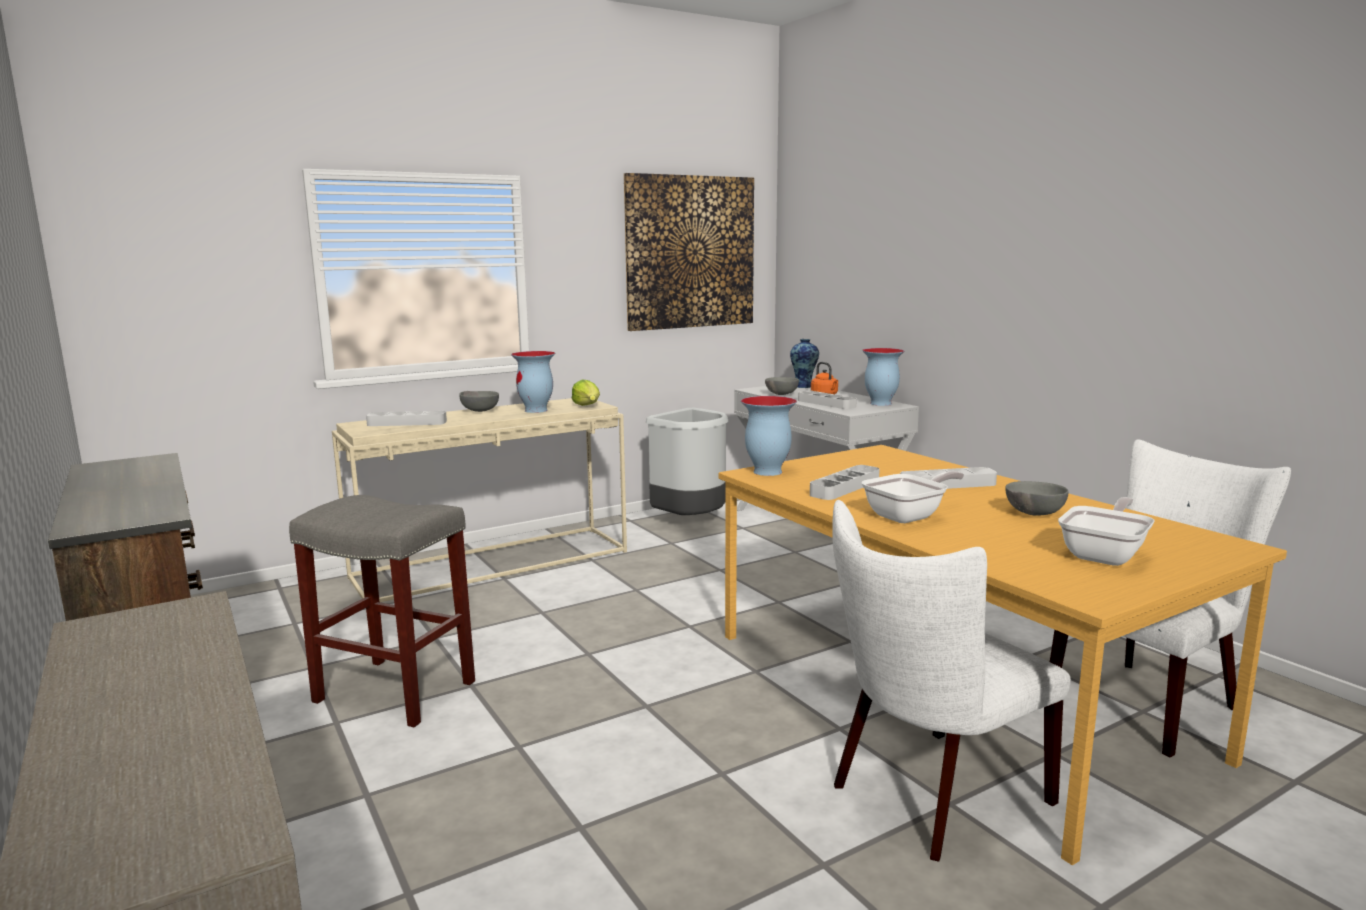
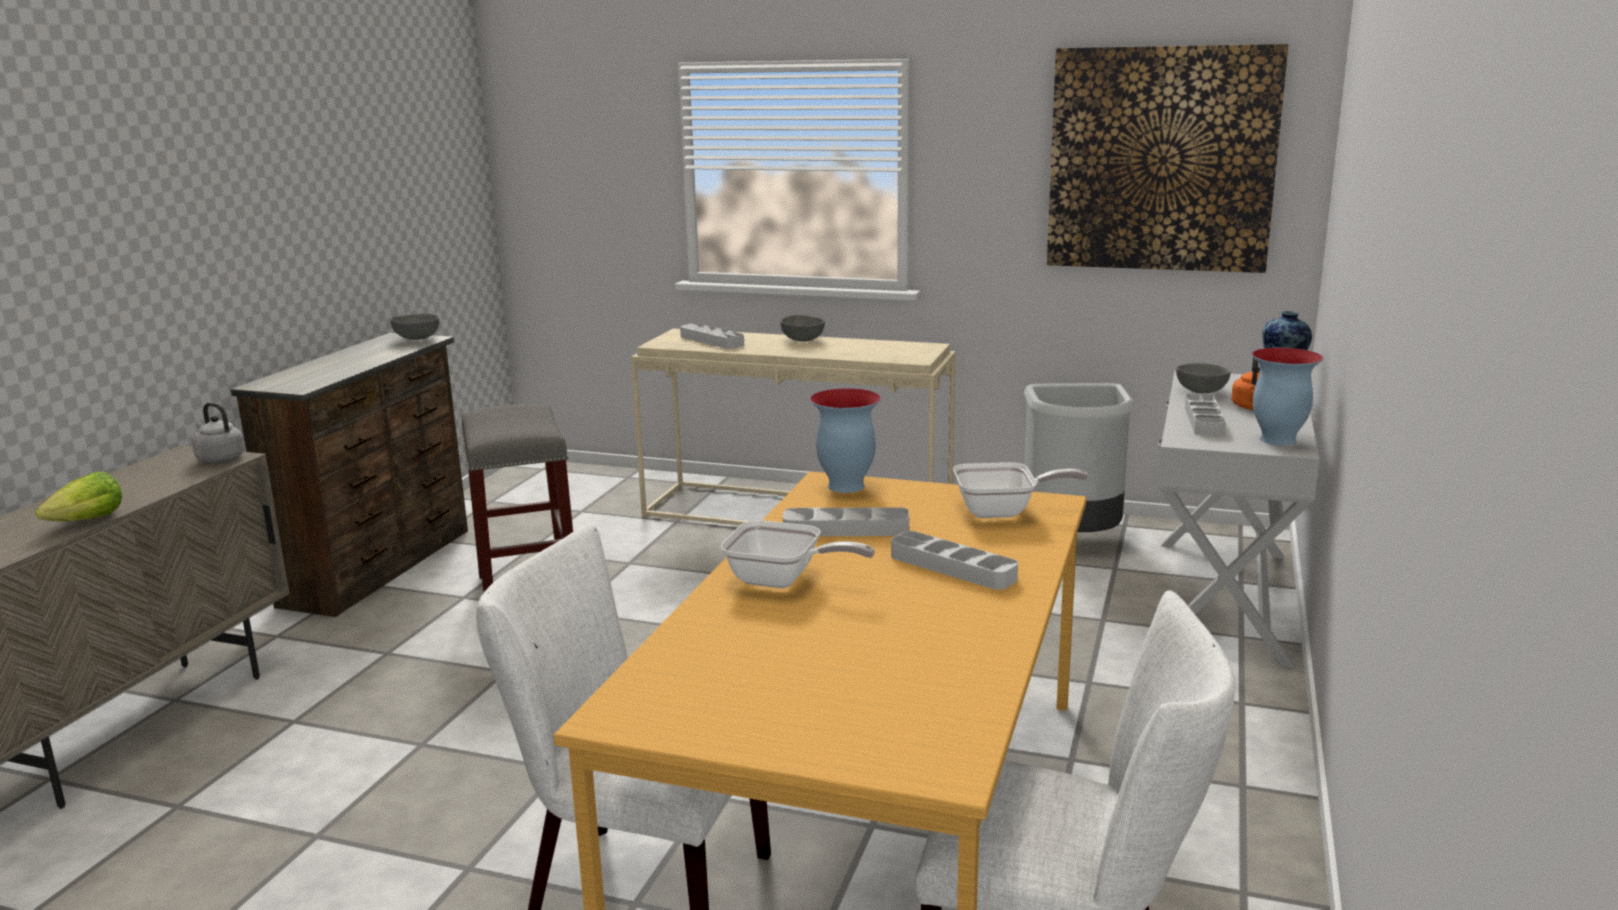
camera: 50 degrees right, 5 degrees up
vase [511,351,555,413] -> none
lettuce [572,380,600,406] -> lettuce moved to [35,472,122,521]
grey bowl [1005,481,1069,516] -> grey bowl moved to [390,314,439,340]
frying pan [1058,497,1155,566] -> frying pan moved to [953,462,1088,518]
none -> grey kettle [192,403,245,463]

